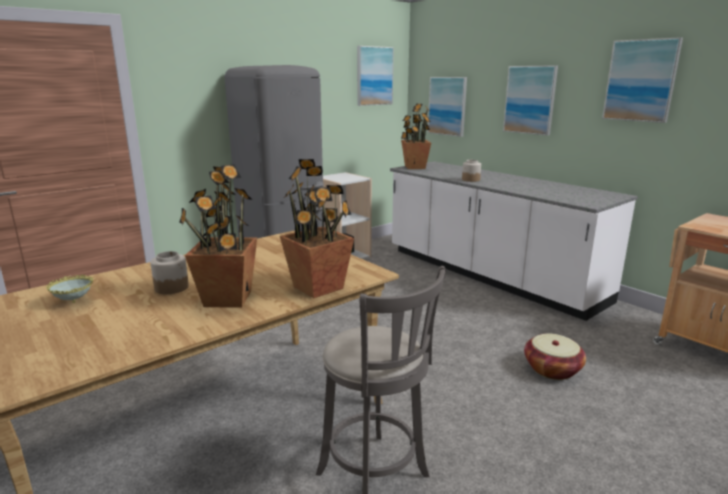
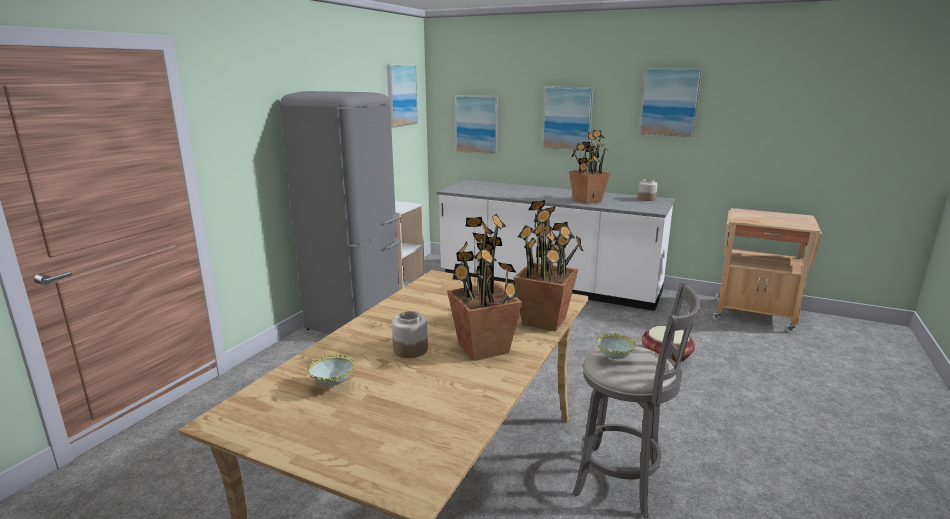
camera: 25 degrees left, 0 degrees up
potted plant [401,104,431,169] -> potted plant moved to [569,130,610,204]
jar [462,160,481,182] -> jar moved to [638,179,658,201]
none -> bowl [596,333,636,361]

